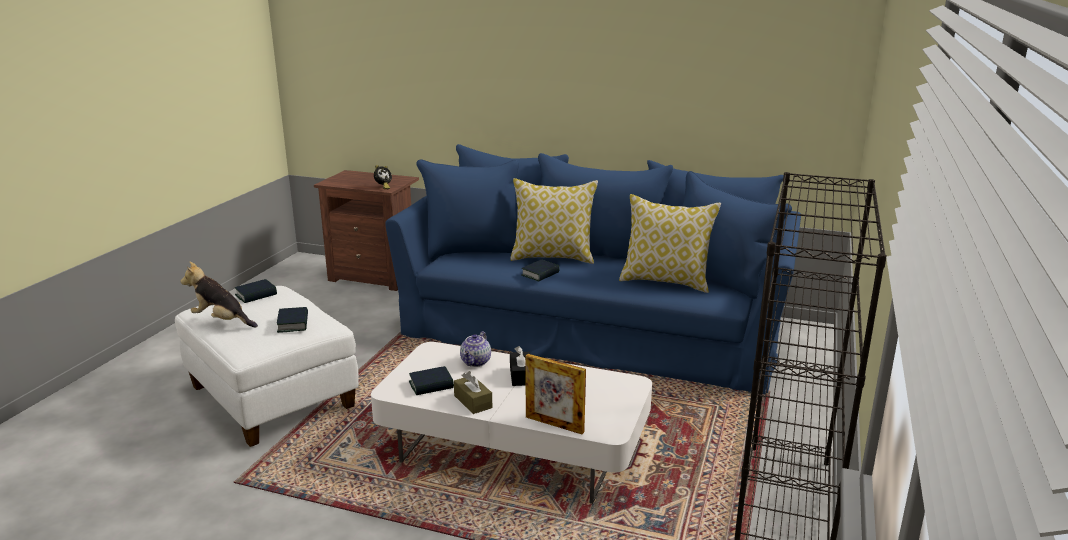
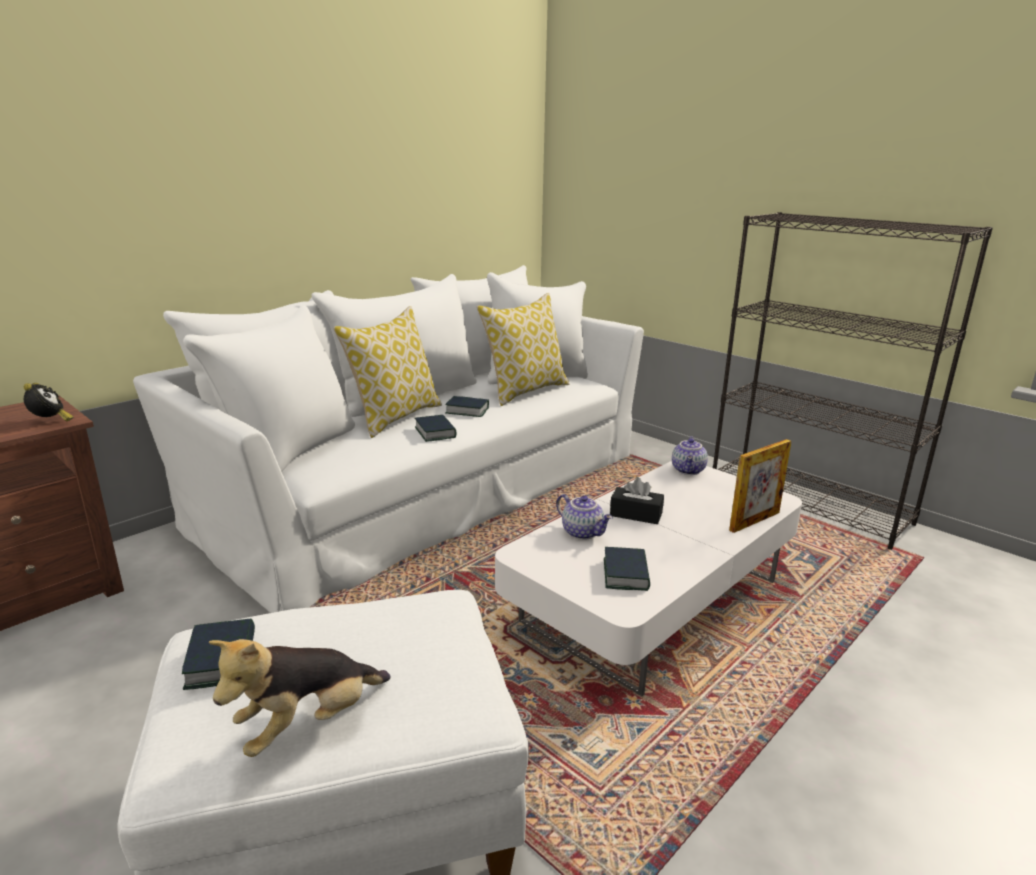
camera: 65 degrees left, 0 degrees up
book [277,307,308,333] -> book moved to [445,396,489,417]
blue sofa [385,144,801,394] -> white sofa [133,265,644,613]
brown tissue box [454,371,492,414] -> none
none -> teapot [672,436,708,475]

